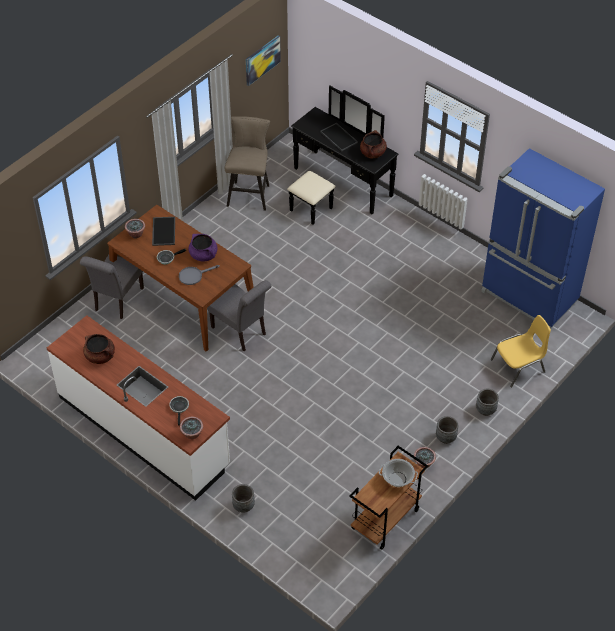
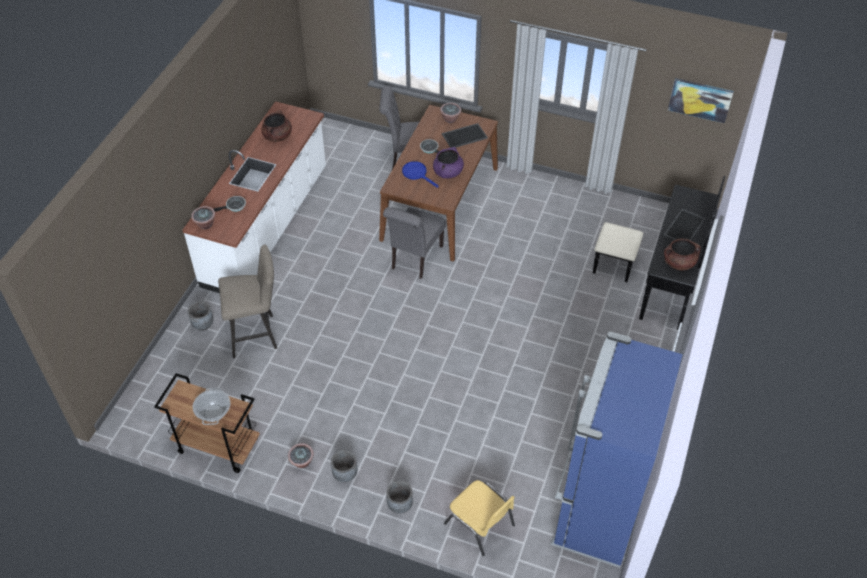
camera: 70 degrees right, 0 degrees up
grey frying pan [179,265,220,285] -> blue frying pan [402,161,439,187]
beige stool [225,116,270,211] -> beige stool moved to [218,244,277,358]

